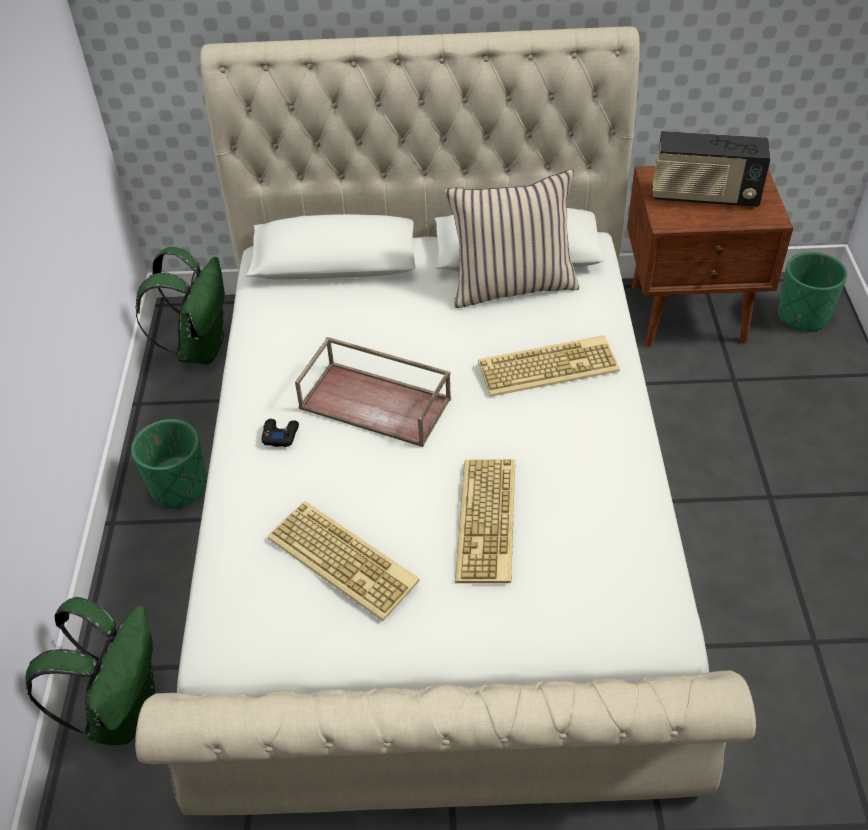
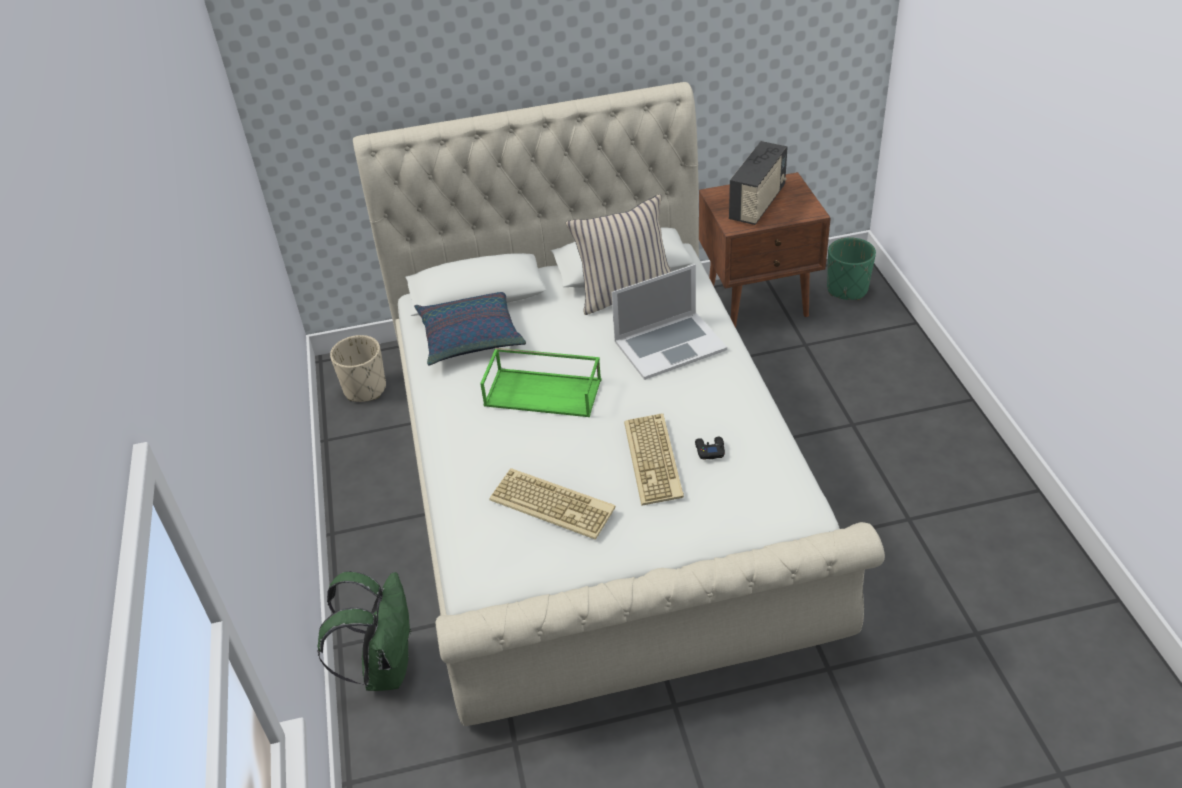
camera: 10 degrees left, 5 degrees down
green planter [131,419,207,509] -> none
green backpack [135,247,225,365] -> beige planter [330,335,386,402]
black game controller [262,419,299,447] -> black game controller moved to [695,437,725,460]
brown tray [295,337,451,447] -> green tray [480,348,601,417]
keyboard [478,335,620,397] -> laptop [612,264,727,380]
radio [653,131,770,207] -> radio turned 60 degrees counterclockwise [729,141,788,225]
none -> blue pillow [414,292,526,365]

